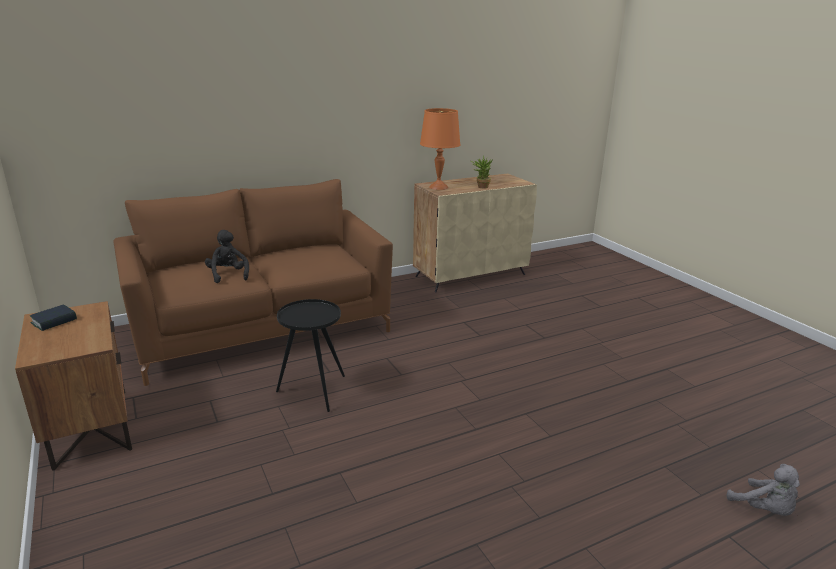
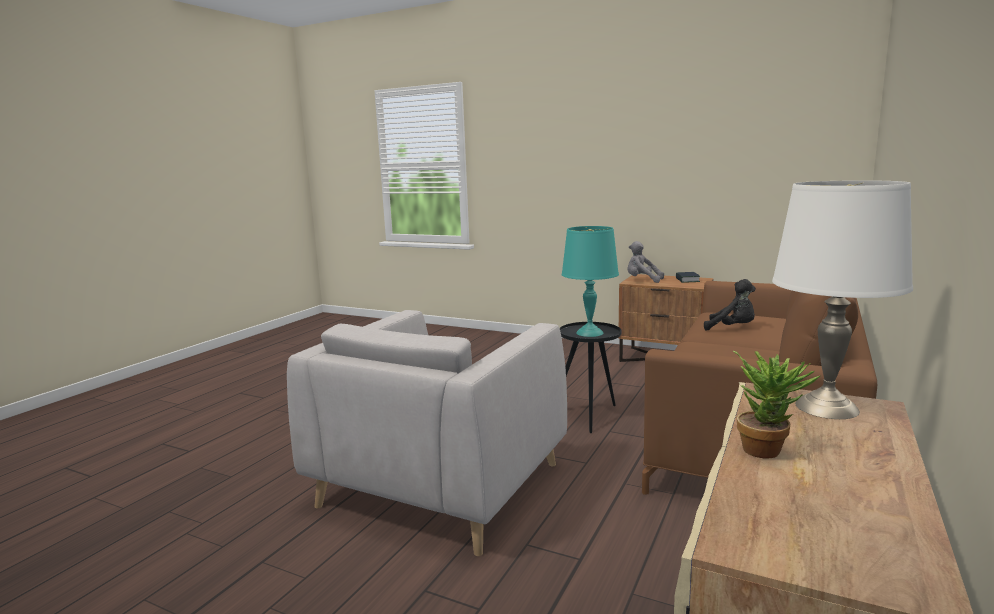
camera: 145 degrees right, 10 degrees down
orange table lamp [420,108,460,190] -> white table lamp [772,180,913,419]
grey plush toy [727,464,800,516] -> grey plush toy moved to [627,241,664,283]
none -> grey armchair [287,310,567,556]
none -> turquoise table lamp [562,226,619,337]

